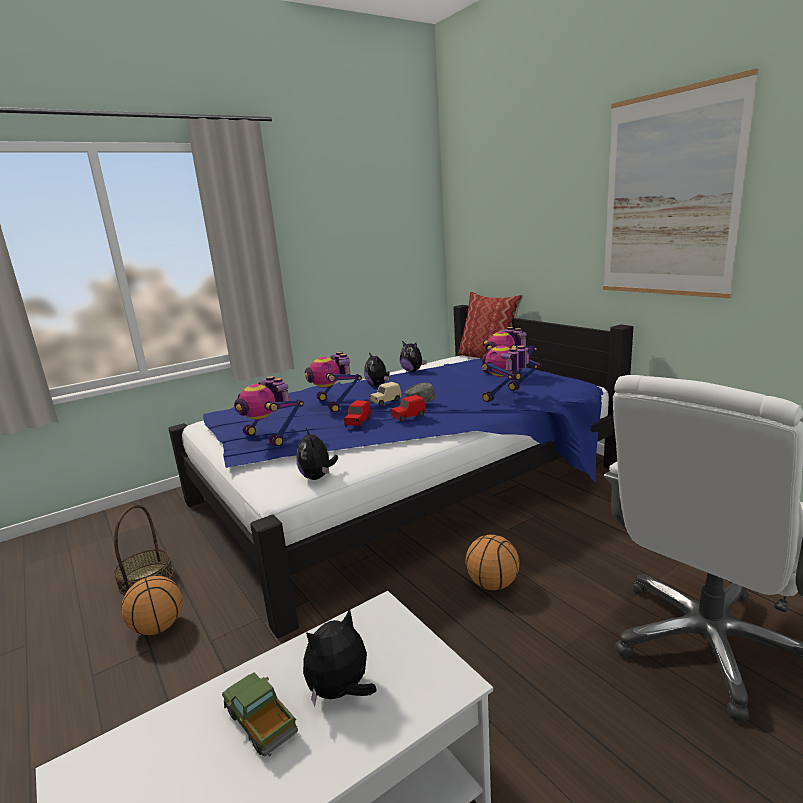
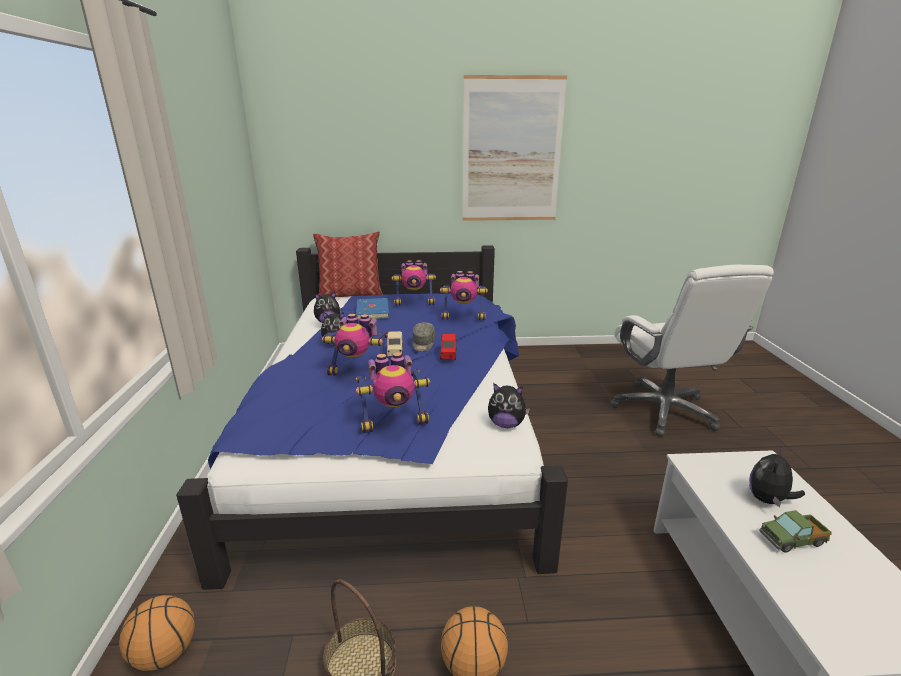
camera: 60 degrees left, 5 degrees up
plush toy [303,609,376,707] -> plush toy turned 45 degrees clockwise [749,446,805,508]
red toy car [344,400,371,427] -> none
basketball [465,535,519,590] -> basketball moved to [119,595,195,671]
toy robot [482,345,542,402] -> toy robot turned 75 degrees counterclockwise [440,271,488,320]
none -> blue book [356,298,390,320]

